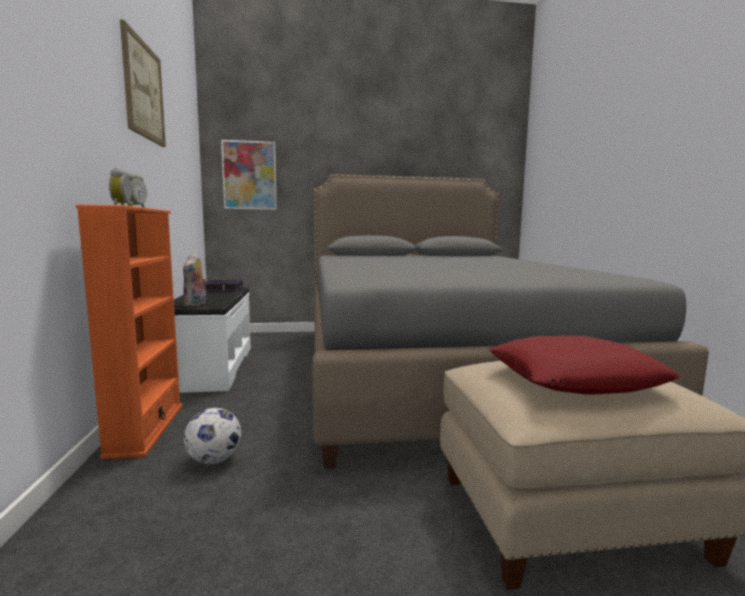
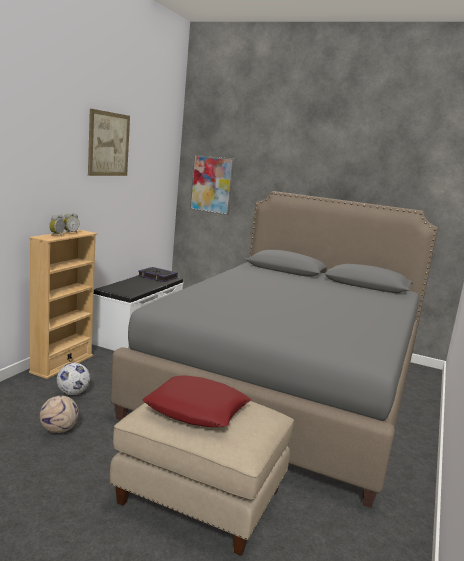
camera: 30 degrees right, 5 degrees up
orange bookcase [76,204,183,459] -> beige bookcase [29,230,97,379]
plush toy [183,253,207,307] -> none
none -> football [40,396,79,433]

